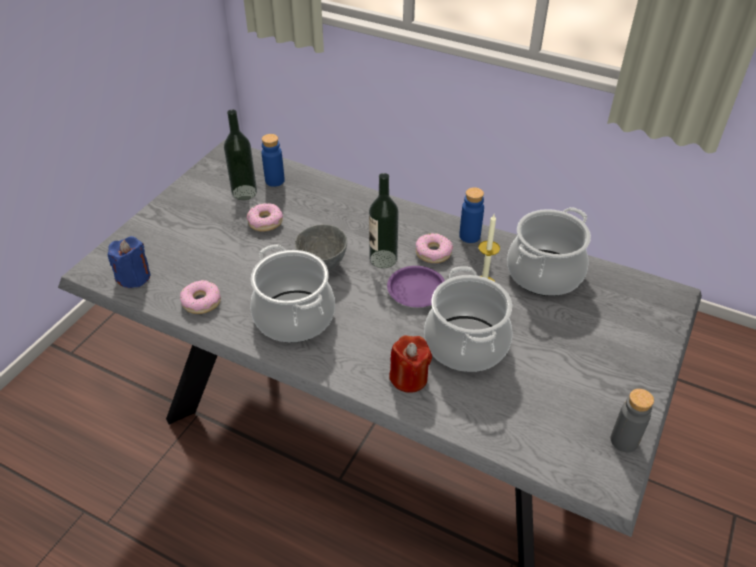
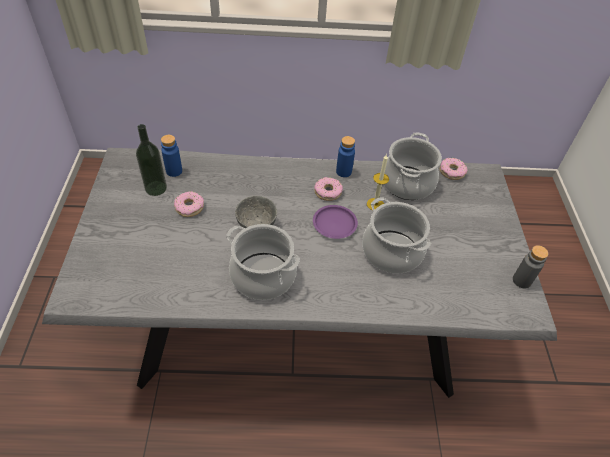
camera: 30 degrees left, 5 degrees up
blue candle [108,236,151,288] -> none
donut [180,280,221,314] -> donut moved to [440,158,467,180]
bottle [369,173,399,268] -> none
red candle [390,335,432,393] -> none

